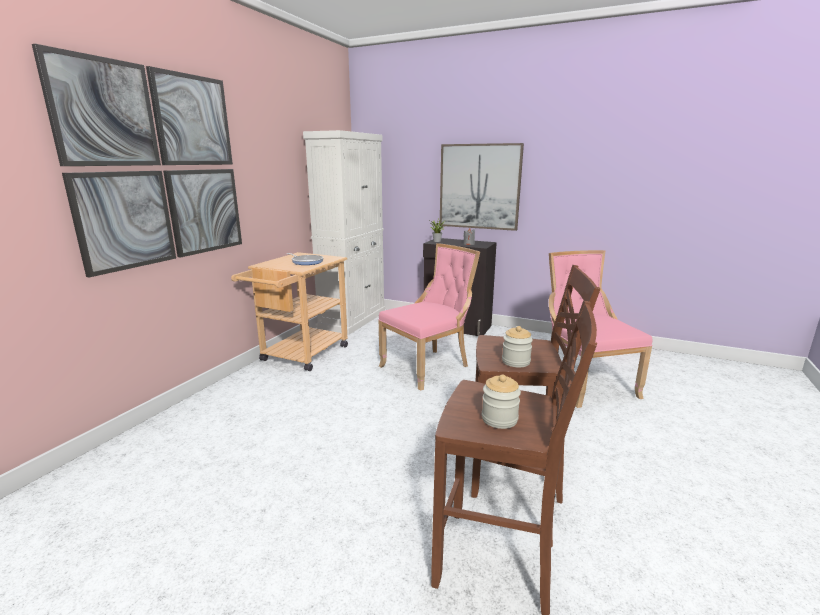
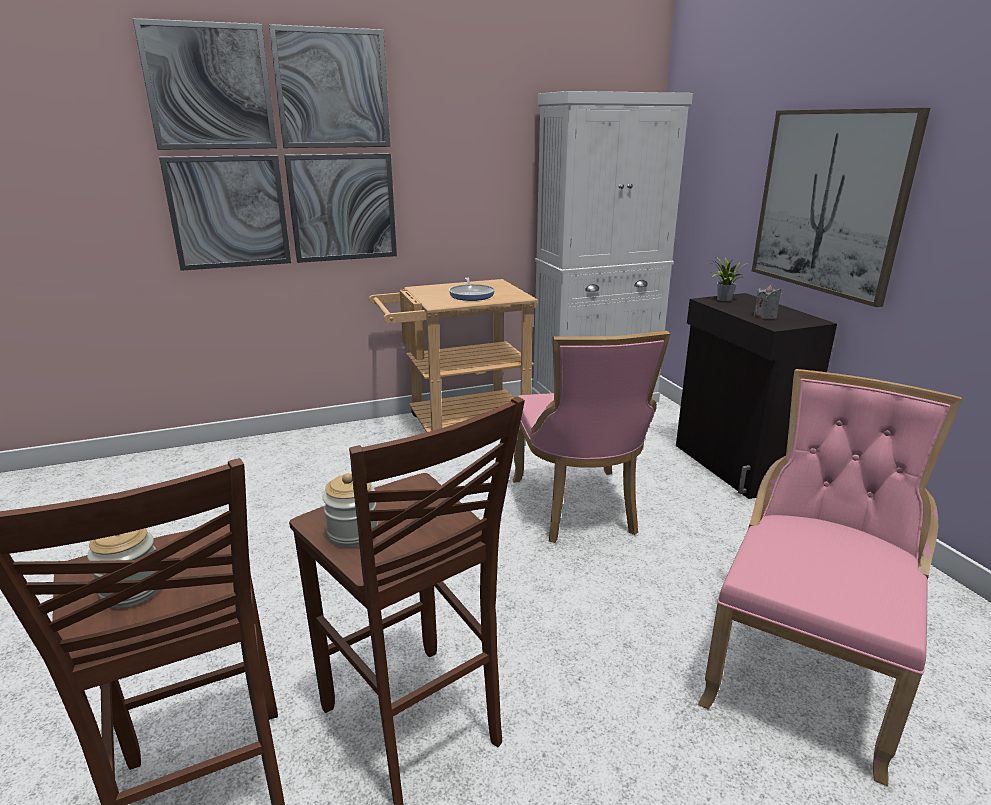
camera: 45 degrees right, 5 degrees up
pink chair [378,243,480,391] -> pink chair turned 75 degrees clockwise [512,331,670,543]

